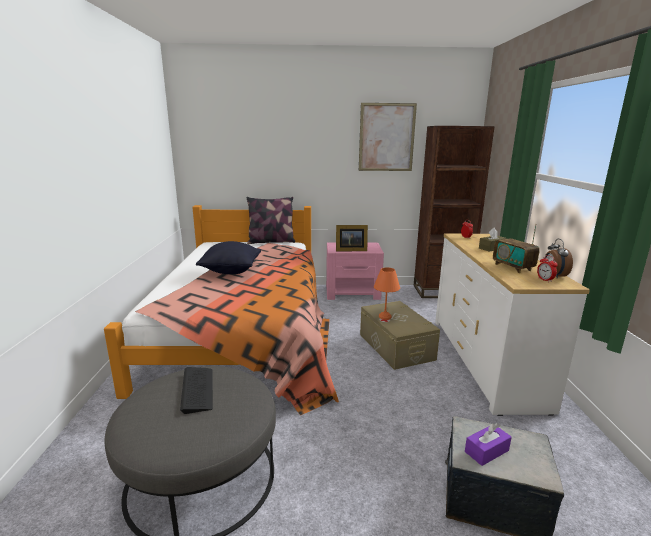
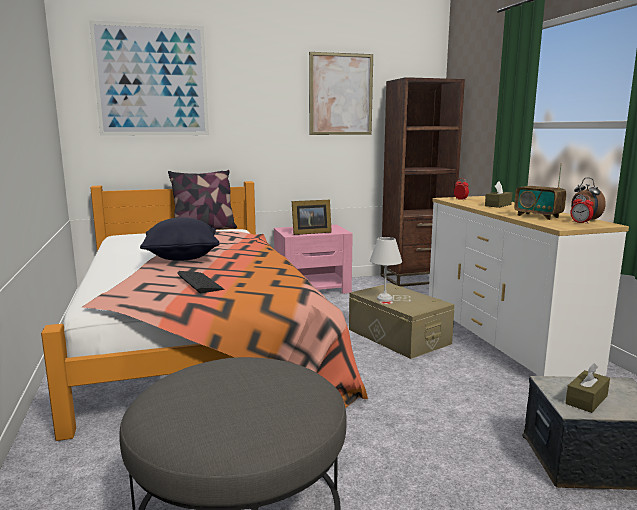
camera: 15 degrees left, 5 degrees down
keyboard [180,367,213,414] -> keyboard moved to [177,271,224,293]
orange table lamp [374,267,400,320] -> white table lamp [370,237,402,302]
purple tissue box [465,423,512,466] -> brown tissue box [566,364,610,413]
none -> picture [89,20,209,136]

